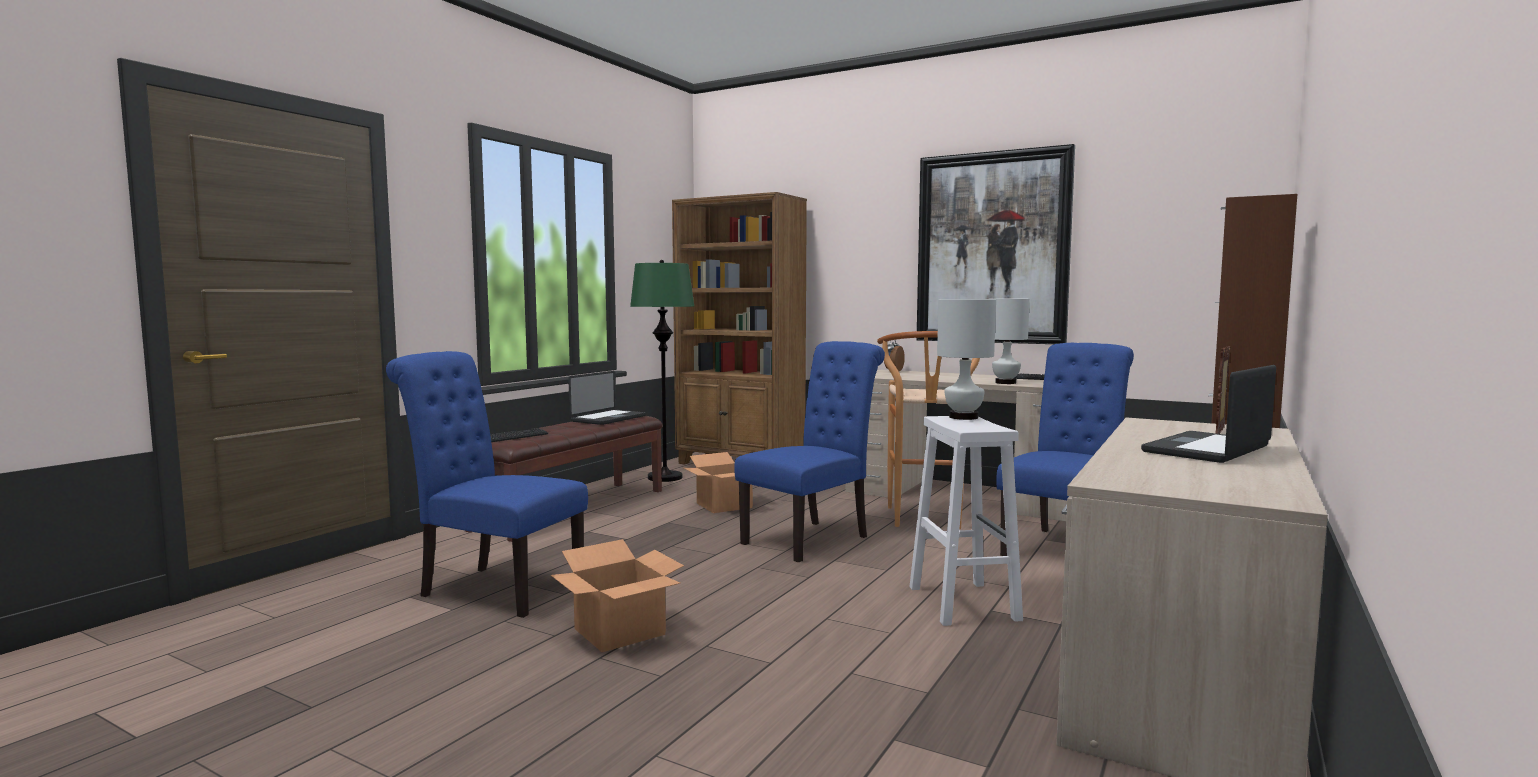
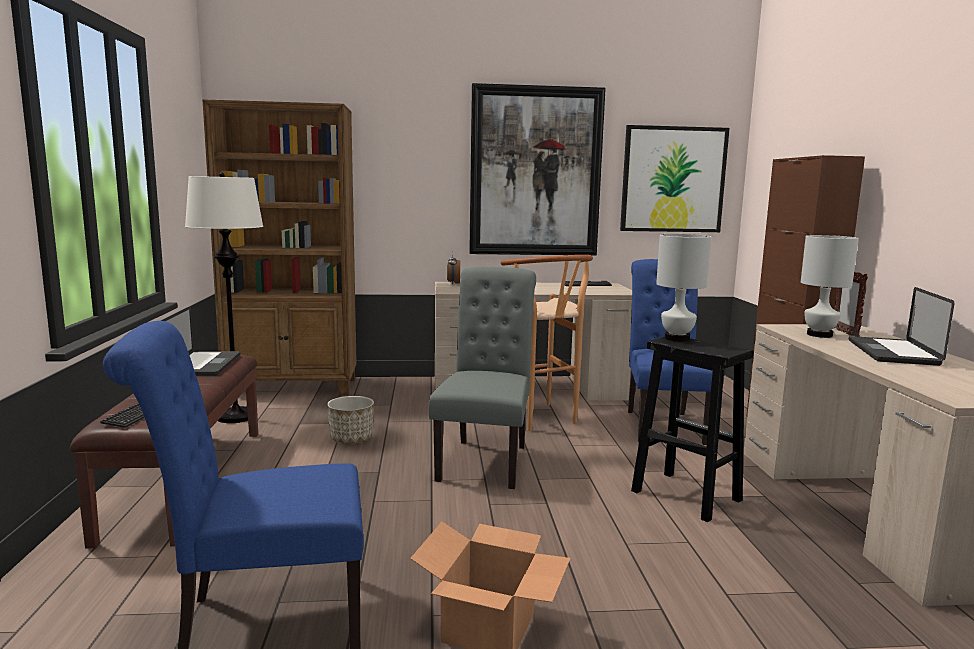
camera: 35 degrees left, 5 degrees up
green floor lamp [630,260,694,482] -> white floor lamp [185,173,263,423]
cardboard box [684,452,753,513] -> planter [327,396,374,444]
blue chair [734,341,885,562] -> grey chair [429,267,536,489]
white stool [909,416,1023,626] -> black stool [631,337,753,522]
white table lamp [992,299,1030,384] -> white table lamp moved to [801,235,859,338]
none -> picture [620,125,730,232]

